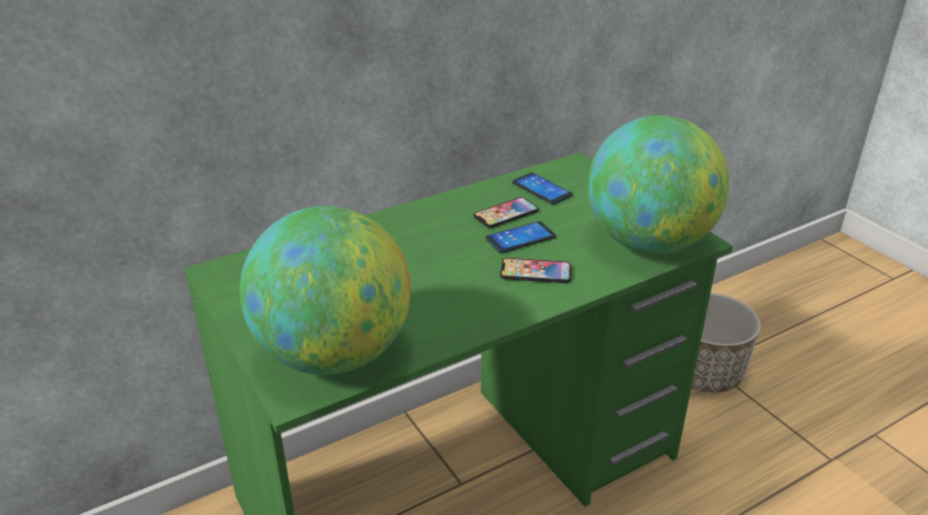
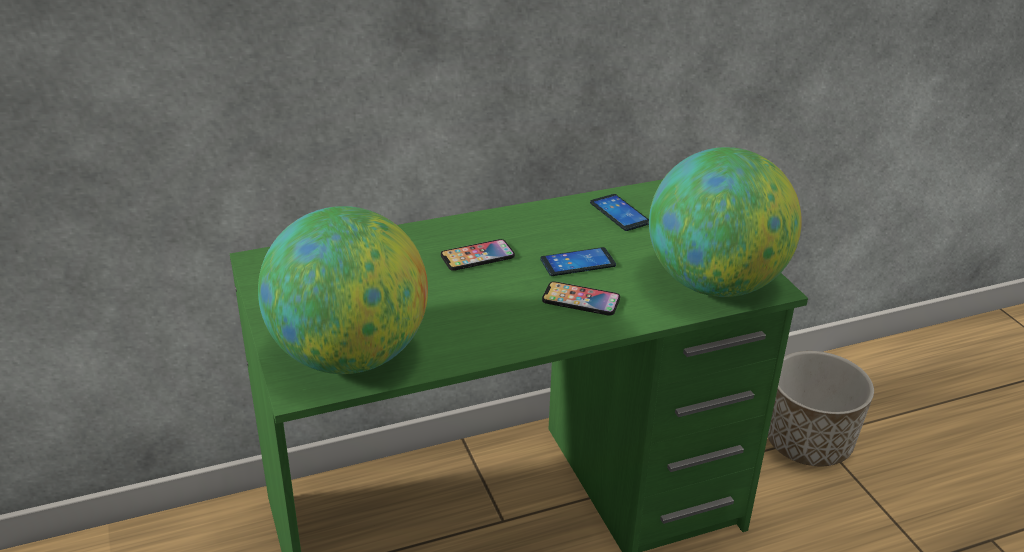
camera: 10 degrees right, 0 degrees up
phone [474,197,538,228] -> phone moved to [441,239,515,271]

